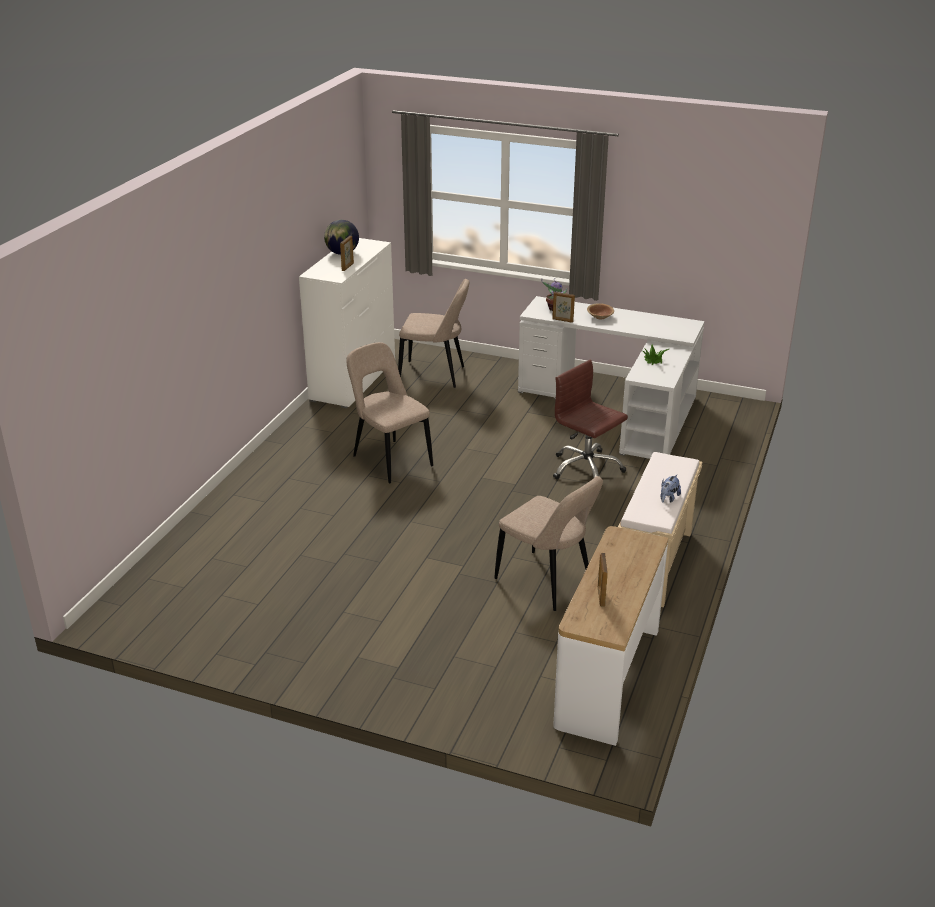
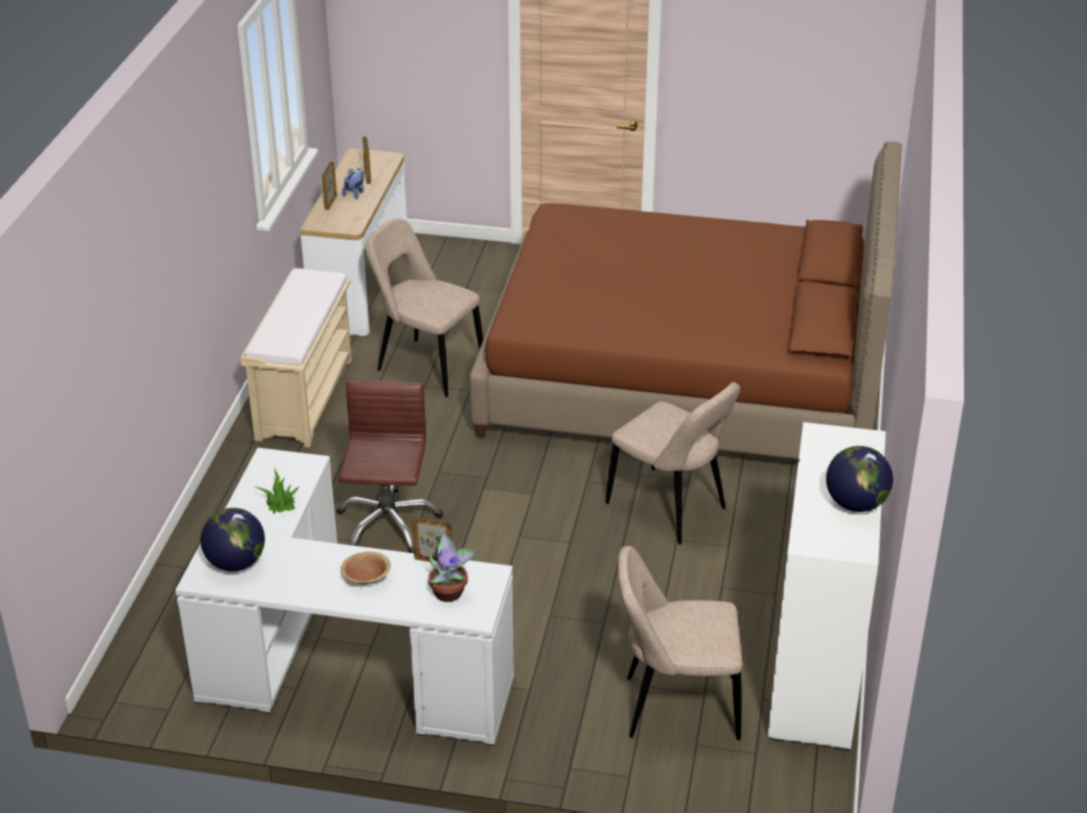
camera: 170 degrees right, 5 degrees up
picture frame [340,236,354,271] -> picture frame moved to [322,161,337,210]
brown office chair [553,360,628,479] -> brown office chair turned 120 degrees counterclockwise [336,380,443,553]
plush toy [660,475,681,503] -> plush toy moved to [342,168,364,199]
none -> globe [200,508,265,571]
none -> brown bed [469,142,902,459]

